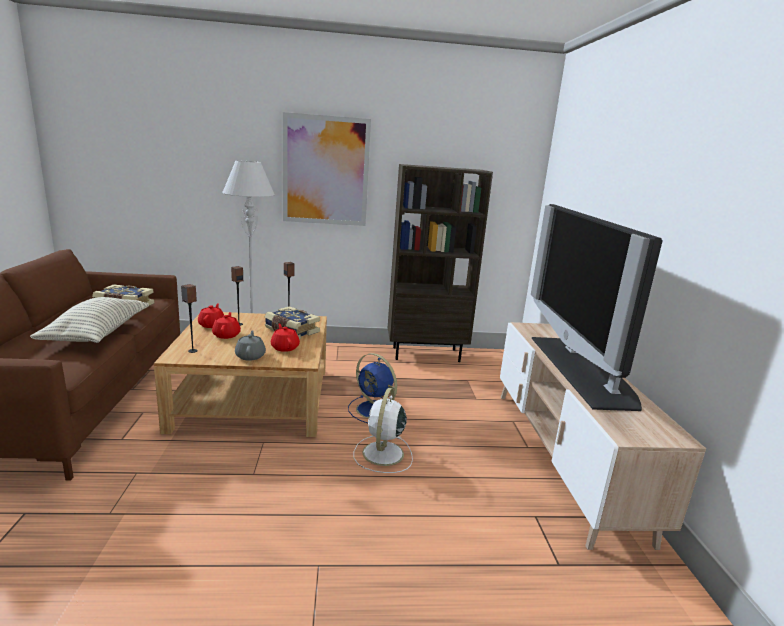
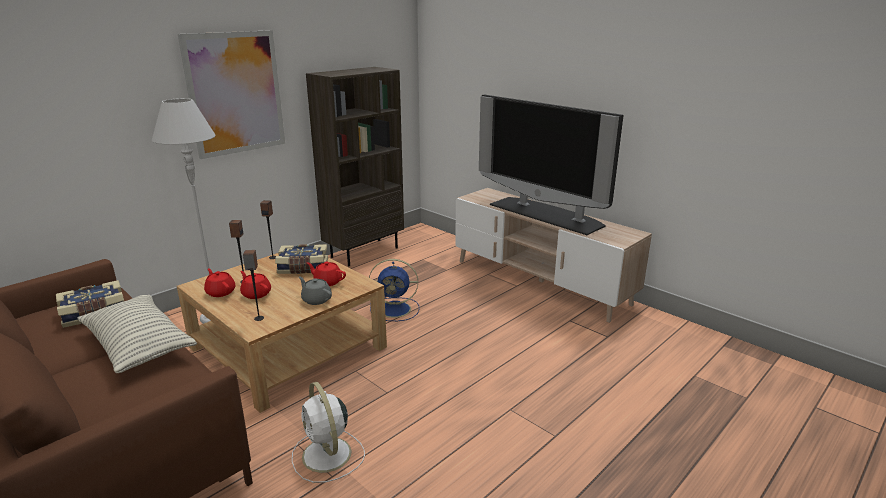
camera: 40 degrees left, 5 degrees up
white fan [354,388,413,473] -> white fan moved to [292,382,365,483]

